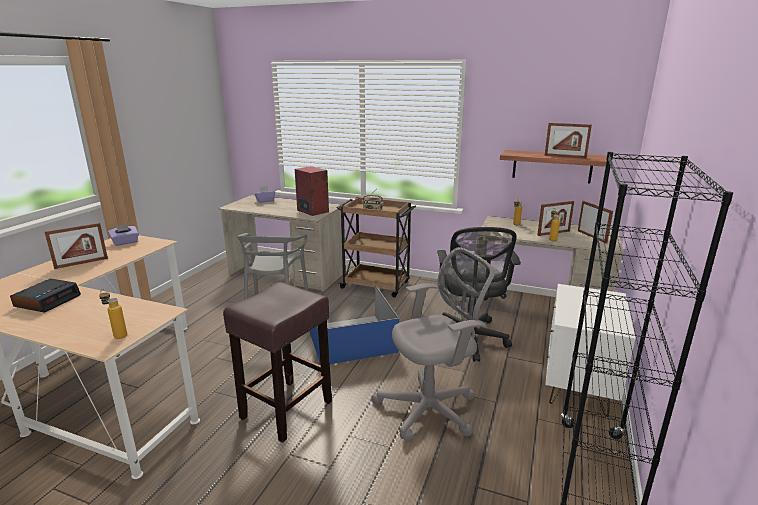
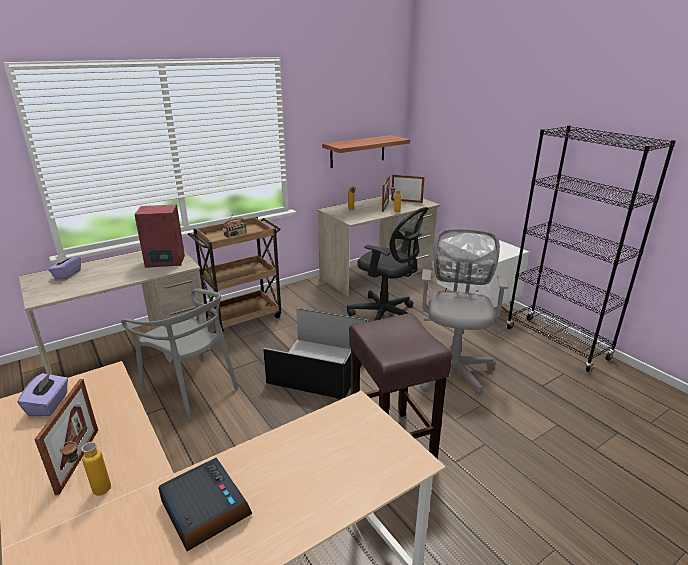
camera: 55 degrees left, 5 degrees up
bottle [99,289,127,339] -> bottle moved to [60,441,111,496]
blue storage box [309,285,399,365] -> black storage box [263,308,369,399]
picture frame [544,123,592,159] -> none

